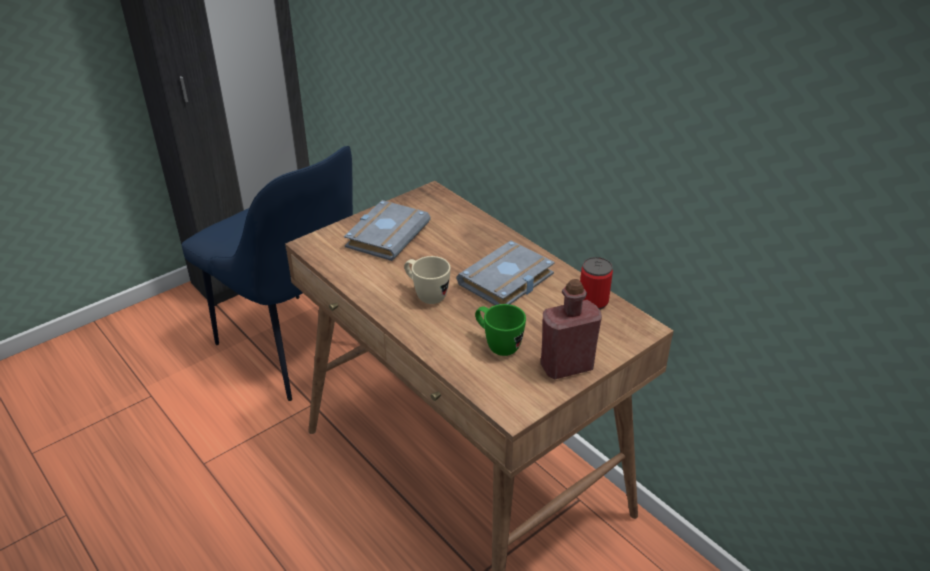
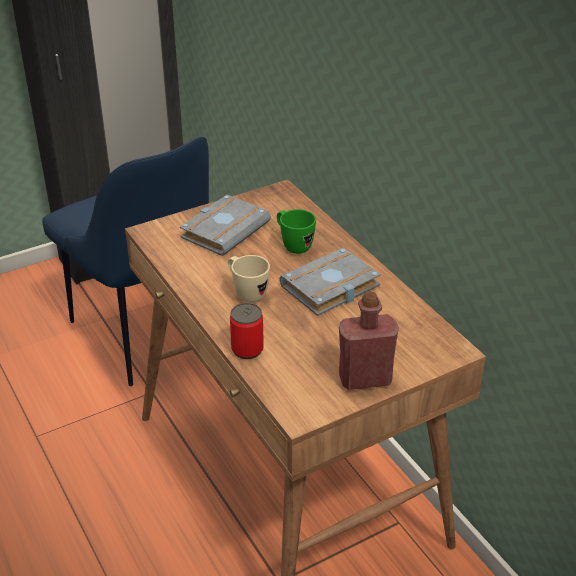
camera: 10 degrees right, 0 degrees up
green mug [475,304,526,356] -> green mug moved to [277,209,316,254]
can [580,257,613,310] -> can moved to [230,303,264,359]

